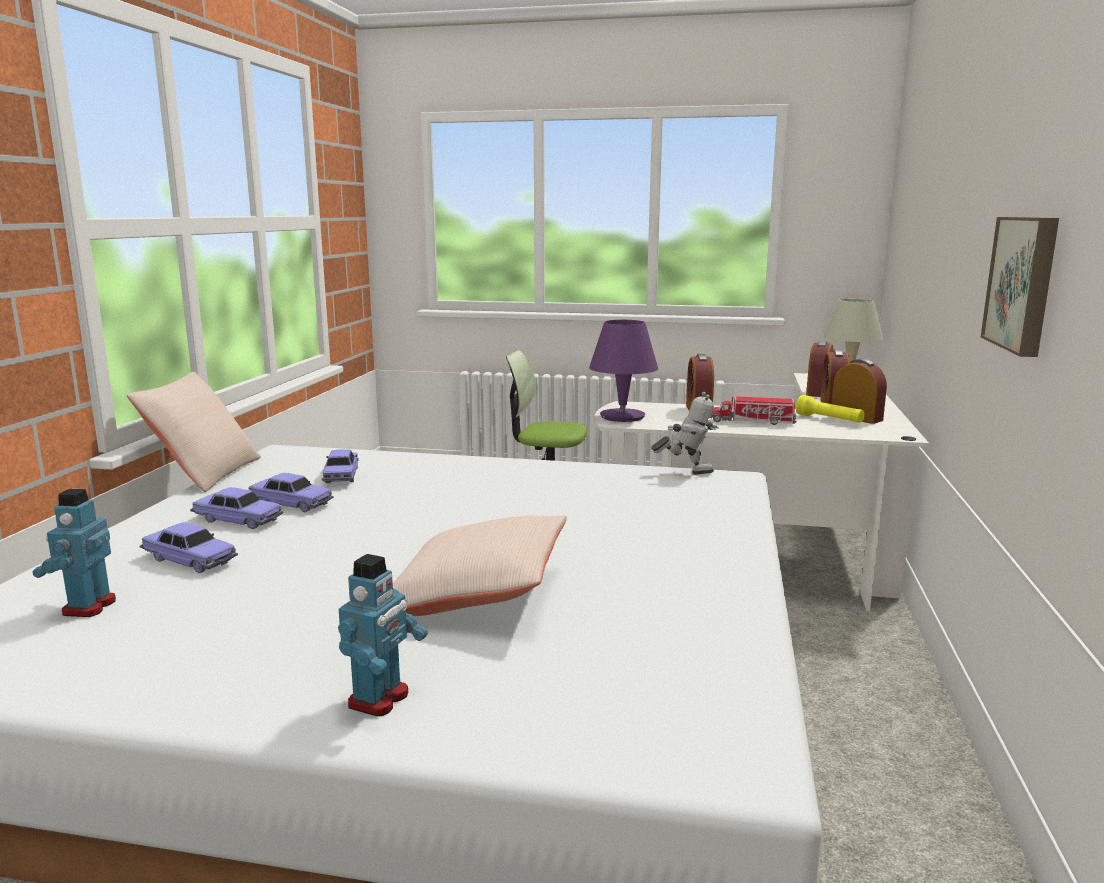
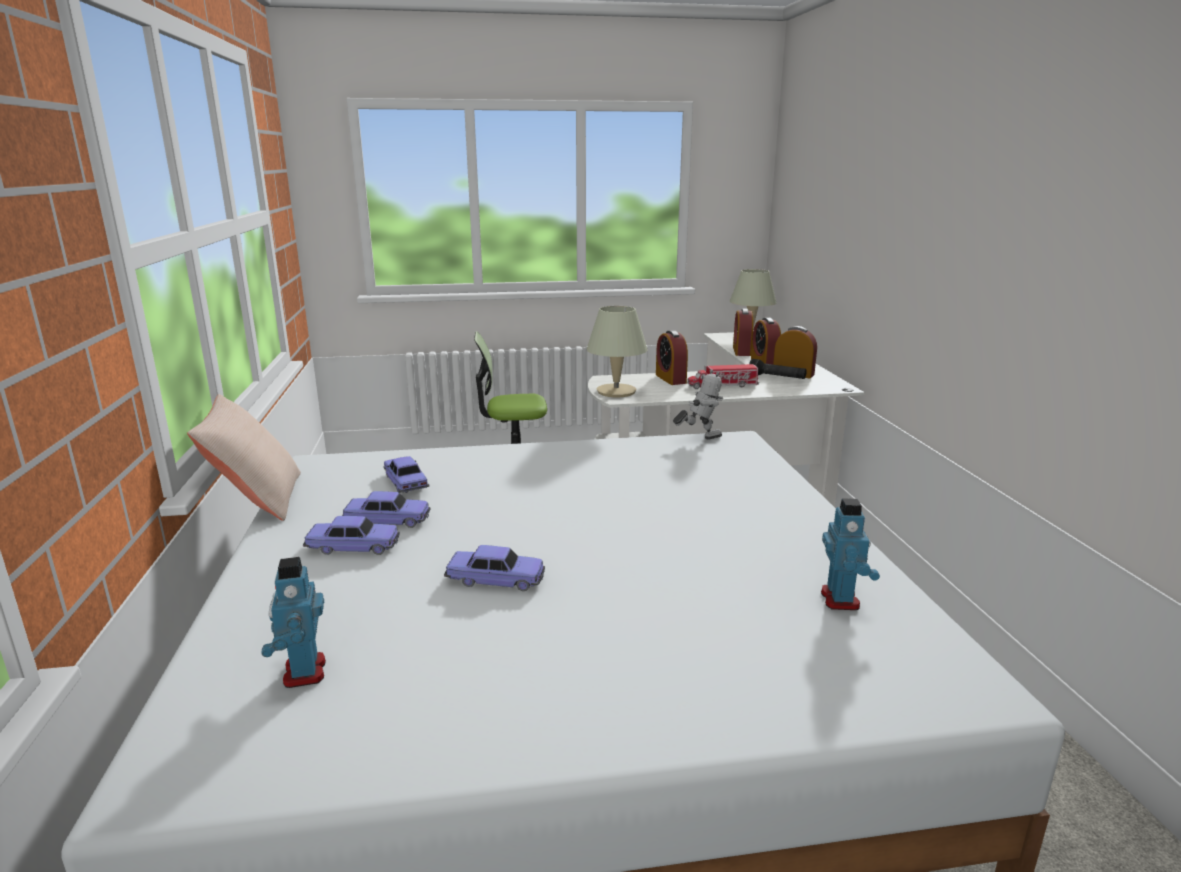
camera: 20 degrees left, 5 degrees up
toy car [139,522,238,573] -> toy car moved to [444,545,545,591]
toy robot [338,554,428,716] -> toy robot moved to [821,498,880,610]
beige pillow [393,515,567,616] -> none
purple table lamp [589,320,658,422] -> beige table lamp [587,306,648,397]
yellow flashlight [796,395,865,423] -> black flashlight [749,359,807,379]
picture [981,217,1059,357] -> none

